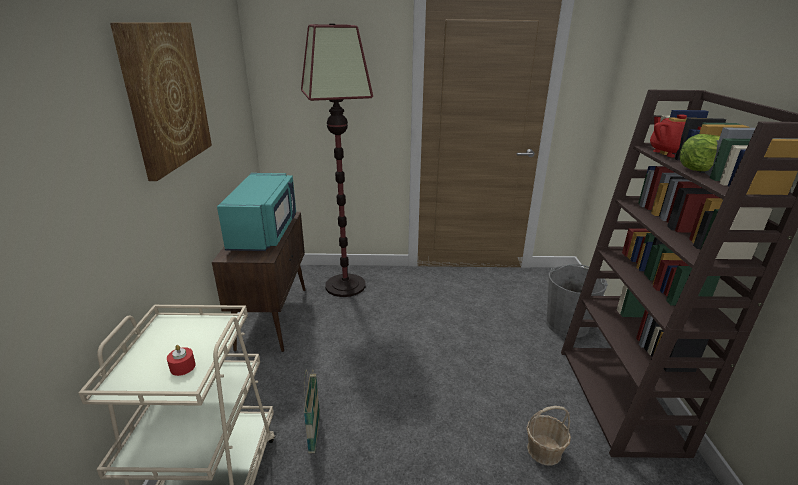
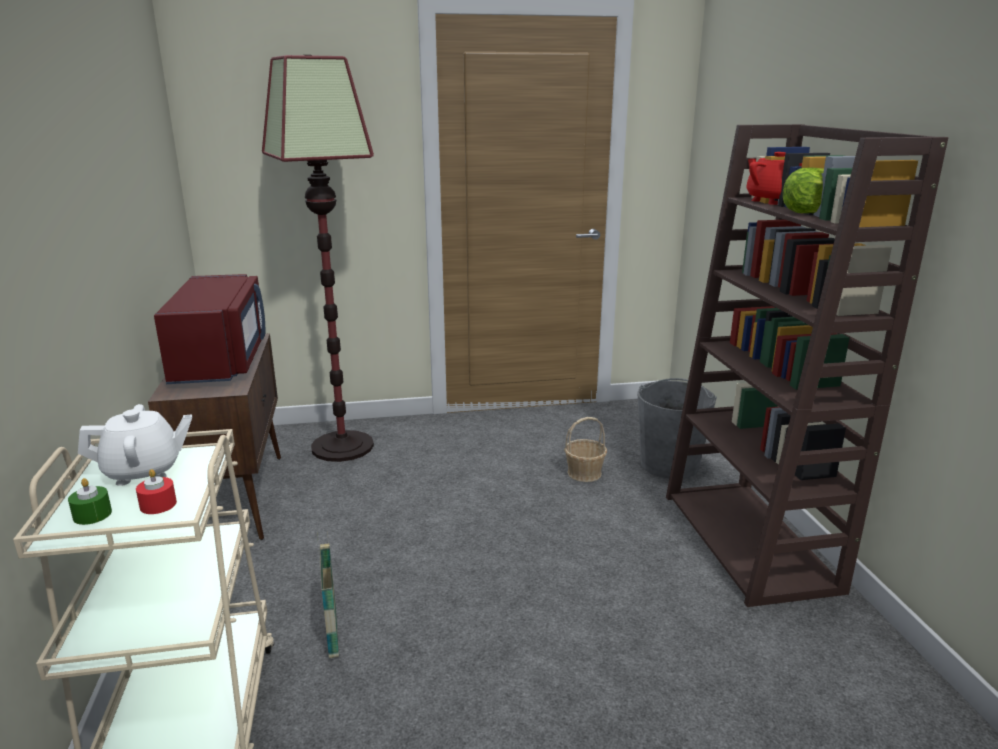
camera: 10 degrees left, 5 degrees down
picture [110,22,212,181] -> none
turquoise microwave [217,173,296,251] -> red microwave [154,274,265,384]
basket [527,406,571,466] -> basket moved to [564,417,607,482]
none -> green candle [68,478,112,525]
none -> white teapot [78,404,192,486]

